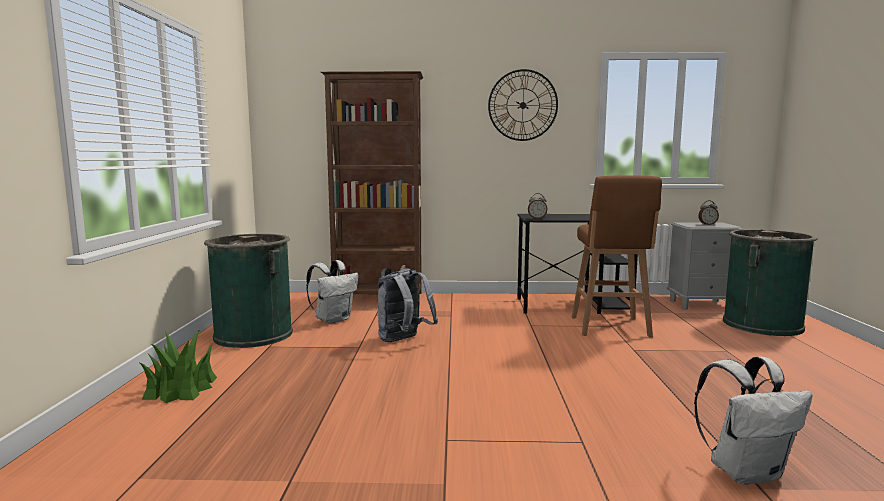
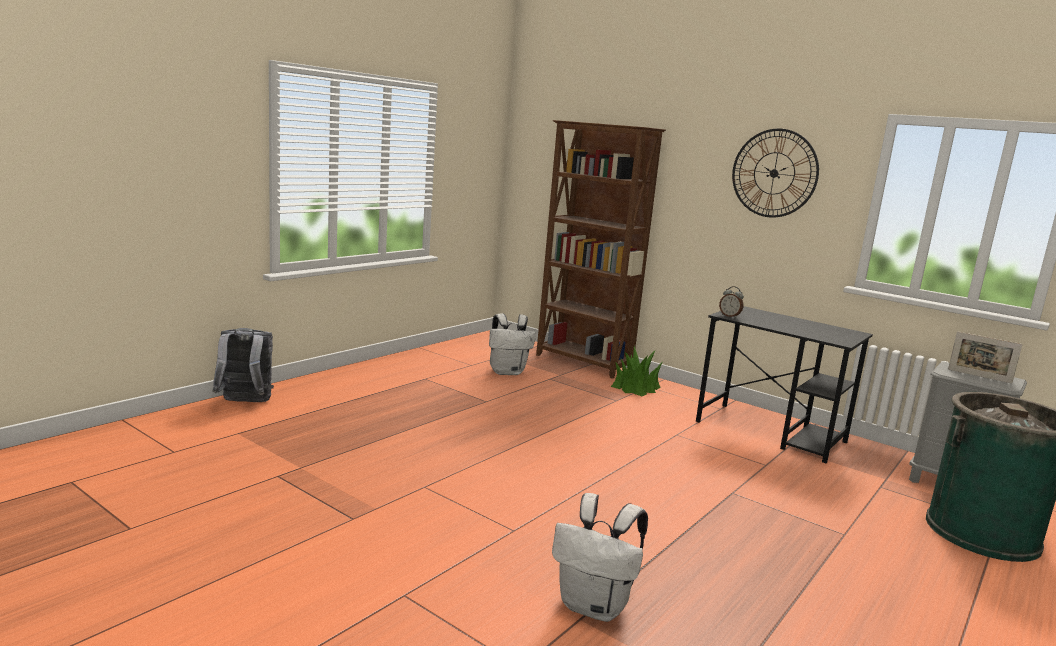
camera: 35 degrees right, 5 degrees up
potted plant [140,329,217,403] -> potted plant moved to [611,346,663,397]
green trash can [204,234,293,348] -> none
grey backpack [378,268,438,342] -> grey backpack moved to [213,328,274,402]
brown stool [572,175,662,337] -> none
alarm clock [698,200,719,225] -> picture frame [948,331,1022,383]

